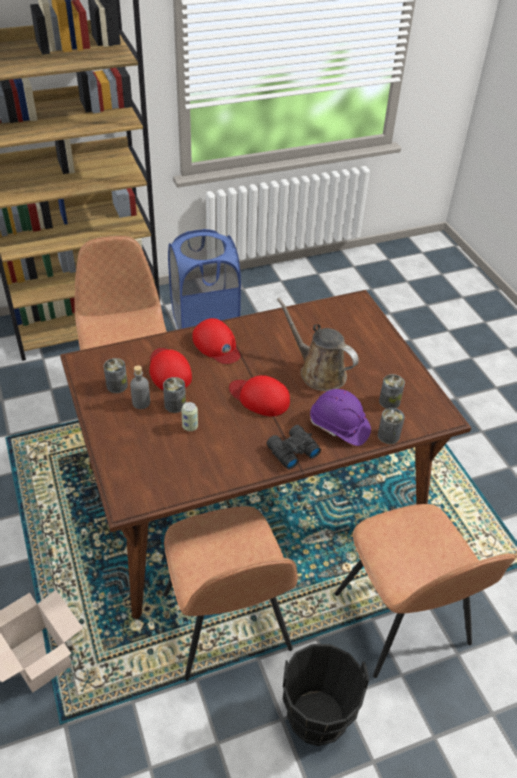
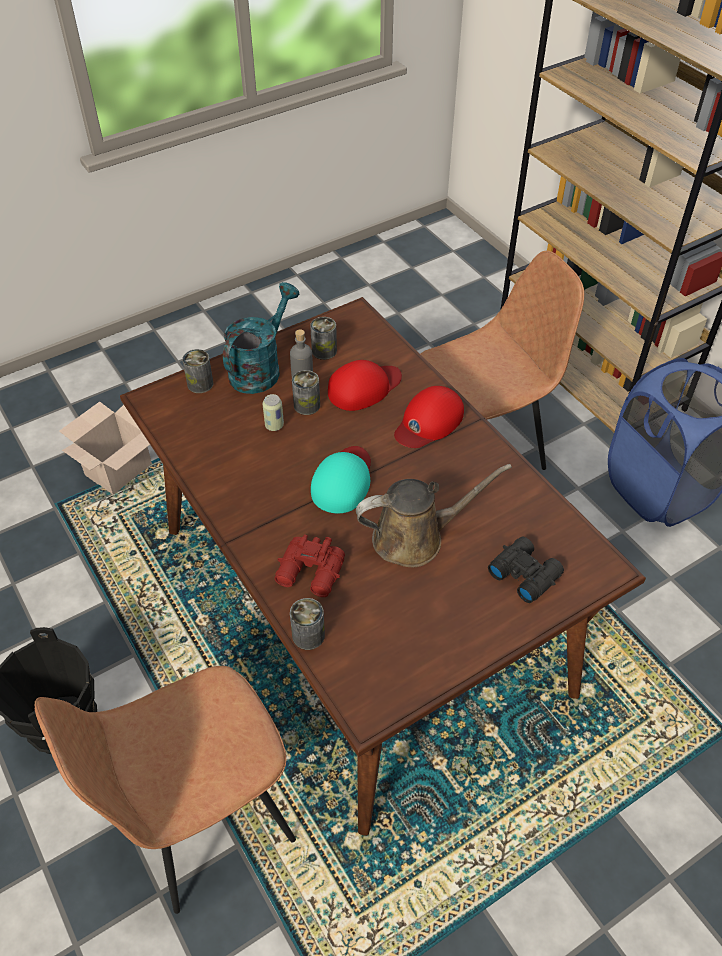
camera: 80 degrees right, 5 degrees up
brown chair [163,506,298,681] -> none
red cap [229,375,290,416] -> turquoise cap [311,446,371,513]
black binoculars [267,425,321,470] -> black binoculars moved to [488,537,564,603]
brown watering can [277,298,359,391] -> brown watering can turned 45 degrees clockwise [356,464,512,567]
purple hard hat [310,389,371,446] -> red binoculars [275,534,345,597]
can [379,374,405,409] -> can moved to [182,349,214,393]
none -> turquoise watering can [223,282,300,394]

